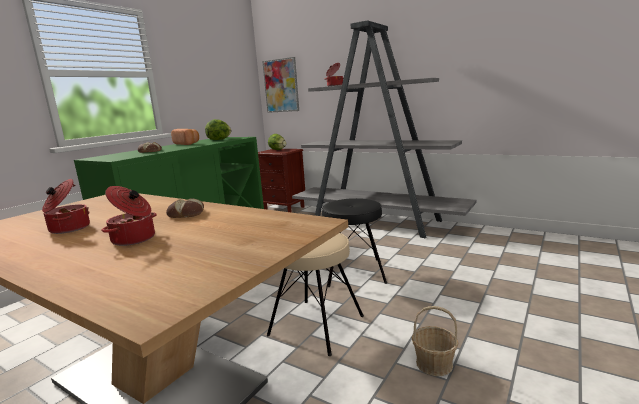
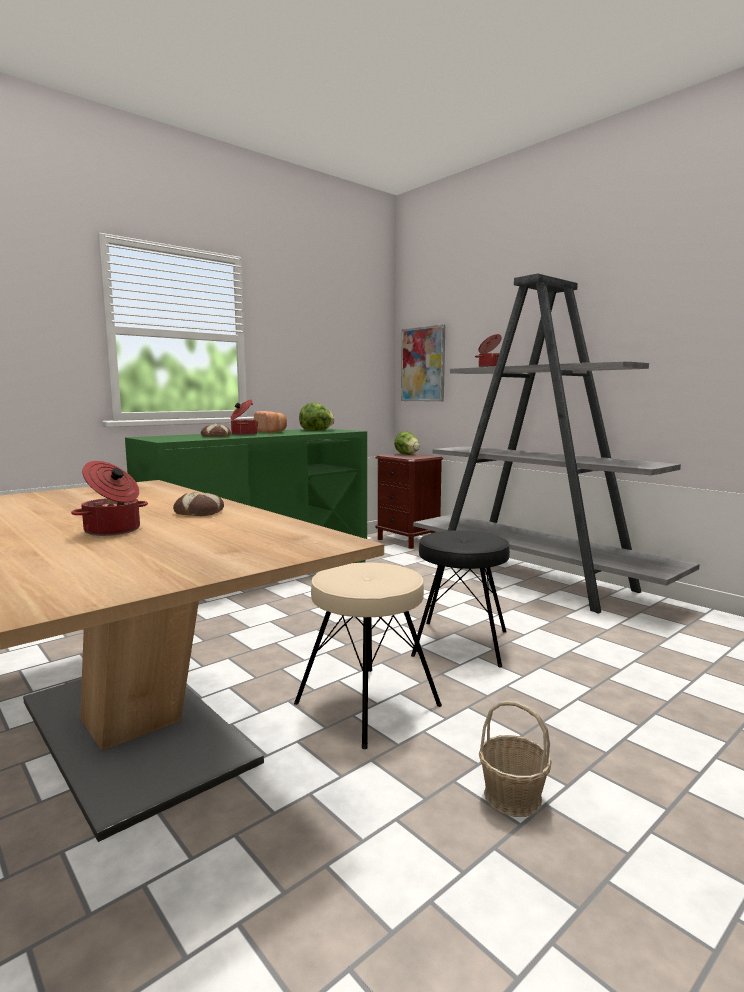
camera: 15 degrees right, 5 degrees down
cooking pot [42,179,90,234] -> cooking pot moved to [230,400,258,435]

